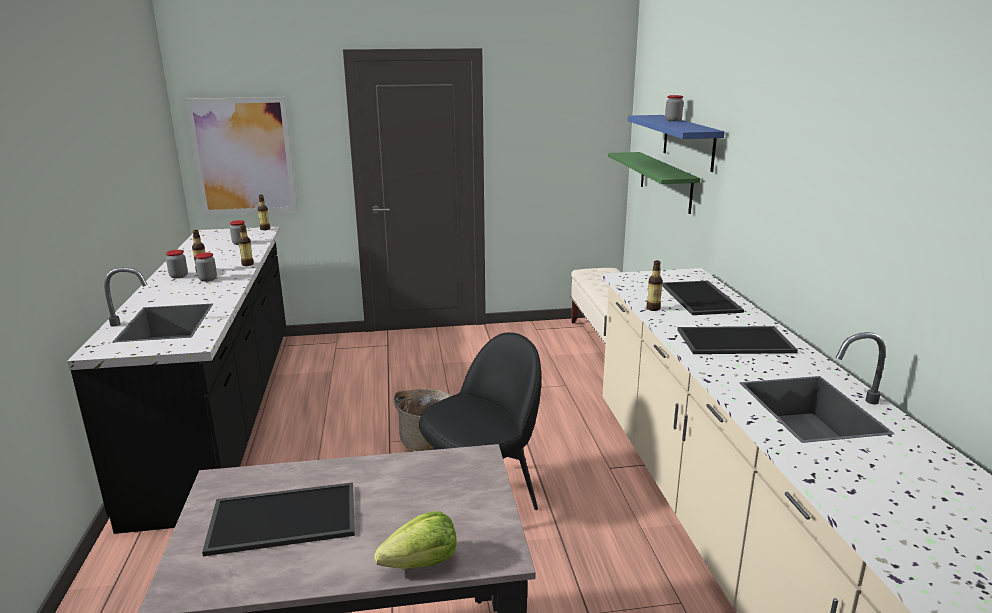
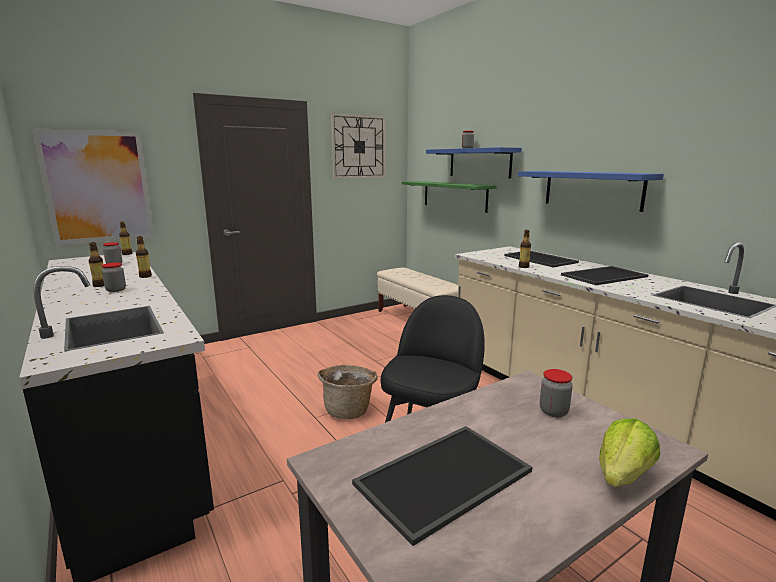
camera: 25 degrees left, 5 degrees down
jar [166,250,188,278] -> jar moved to [540,369,573,418]
none -> wall clock [331,113,386,179]
none -> blue shelf [518,171,664,212]

